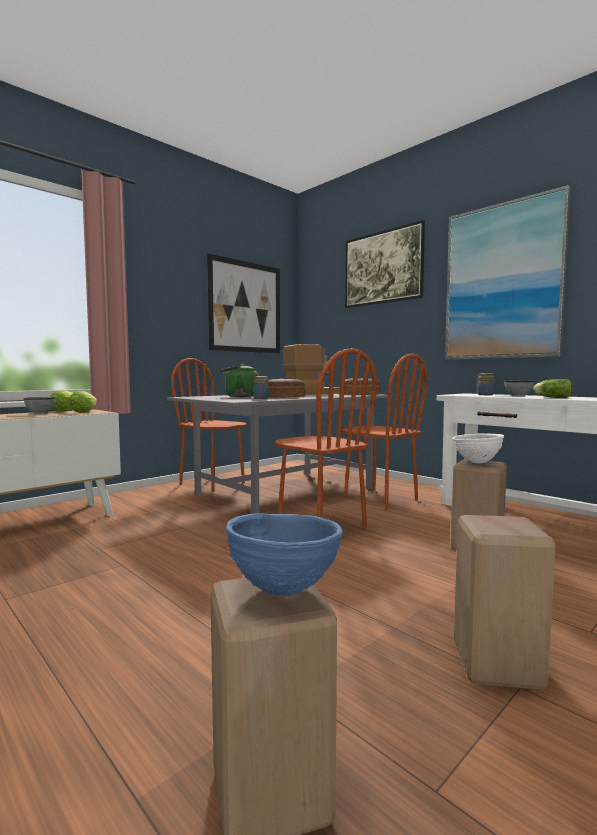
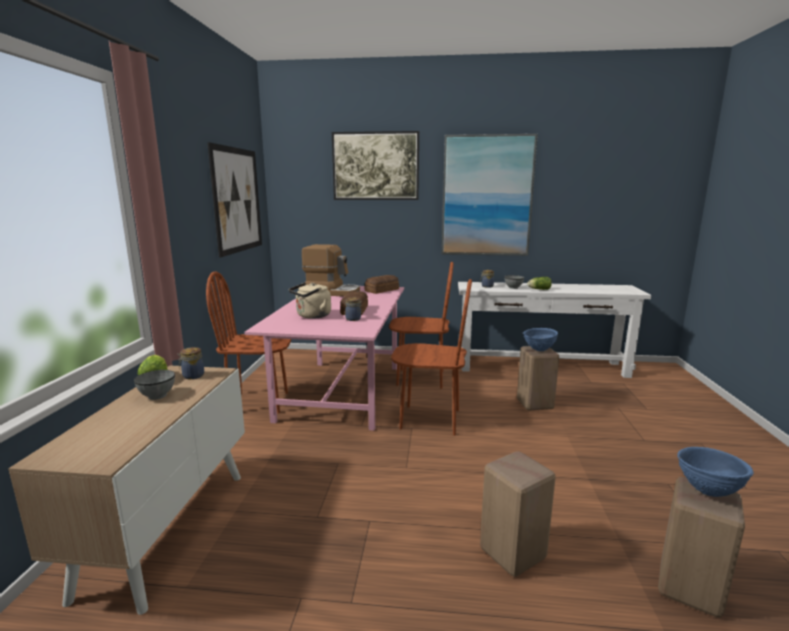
camera: 40 degrees left, 10 degrees up
lettuce [68,391,97,413] -> jar [177,347,204,379]
grey dining table [167,394,392,514] -> pink dining table [244,286,404,431]
green kettle [221,363,259,397] -> beige kettle [289,283,331,319]
coffee machine [283,344,340,394] -> coffee machine turned 75 degrees clockwise [302,244,360,297]
white bowl [452,434,504,464] -> blue bowl [523,328,558,351]
beige stool [454,515,556,690] -> beige stool moved to [480,451,556,577]

